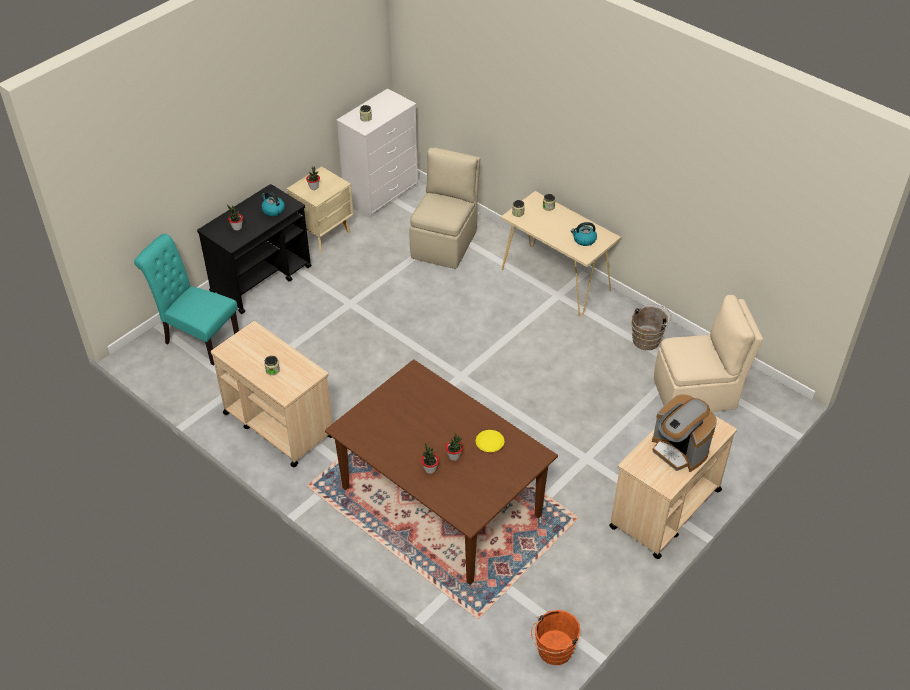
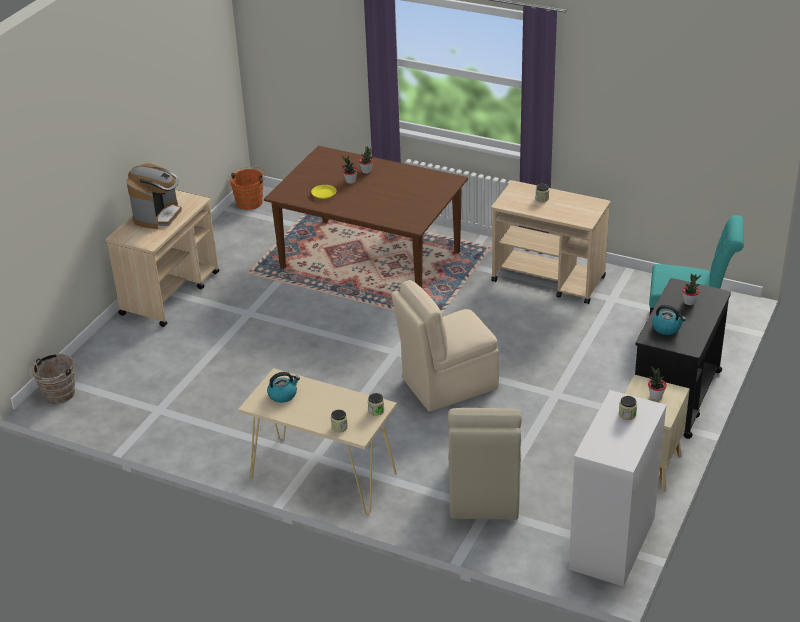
camera: 165 degrees right, 10 degrees down
brown bucket [631,304,671,350] -> brown bucket moved to [28,353,75,404]
coffee machine [652,394,717,472] -> coffee machine turned 75 degrees clockwise [126,163,182,229]
beige chair [654,295,763,412] -> beige chair moved to [391,280,499,412]

